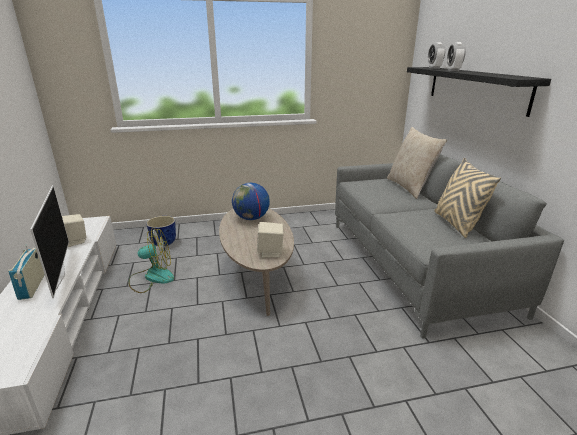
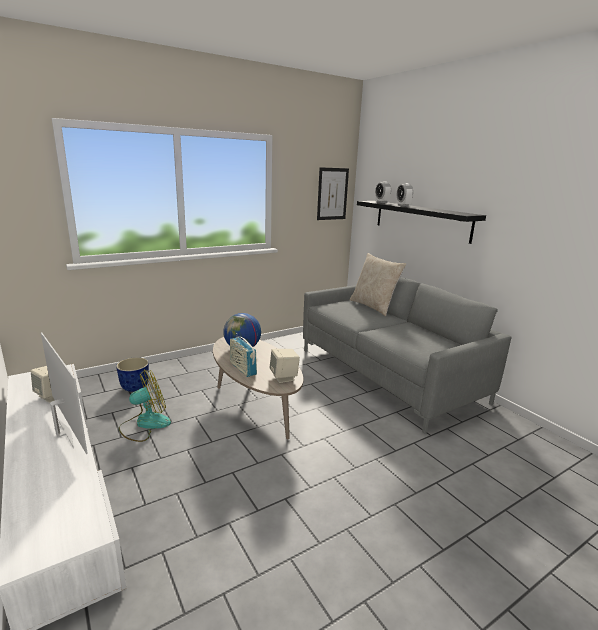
camera: 20 degrees left, 5 degrees down
radio [8,245,45,300] -> radio moved to [230,333,257,377]
beige pillow [434,158,501,238] -> none
none -> picture [317,167,349,220]

